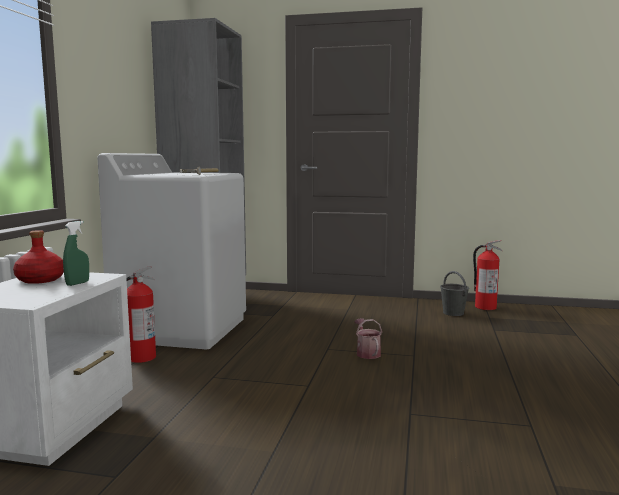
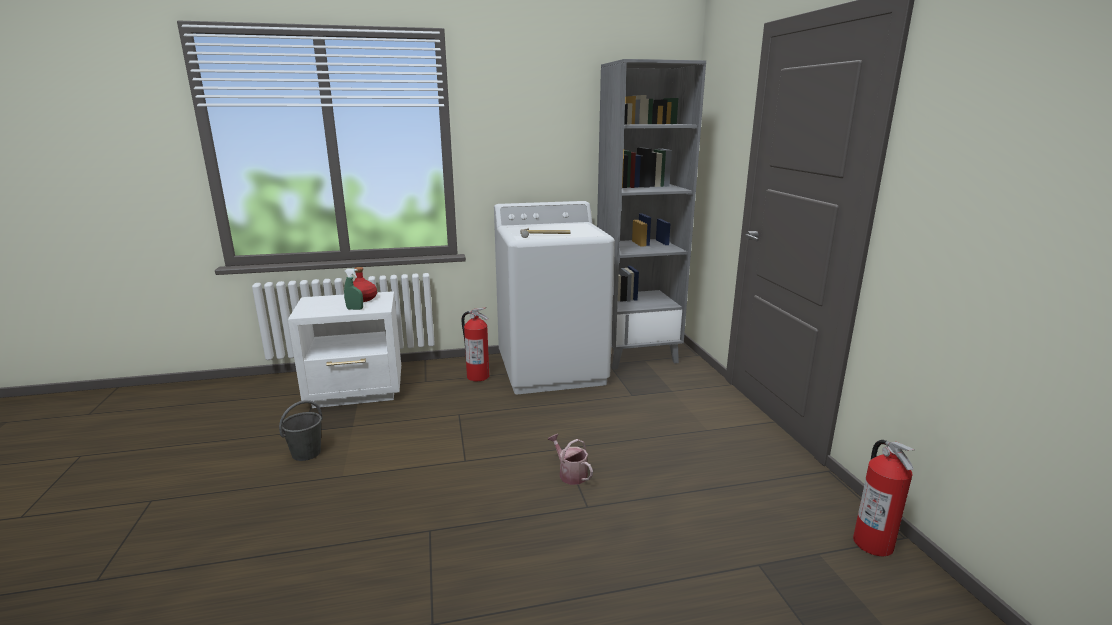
camera: 65 degrees right, 10 degrees up
watering can [354,318,382,359] -> watering can turned 90 degrees counterclockwise [548,434,593,485]
grey bucket [440,271,469,316] -> grey bucket moved to [279,400,323,461]

